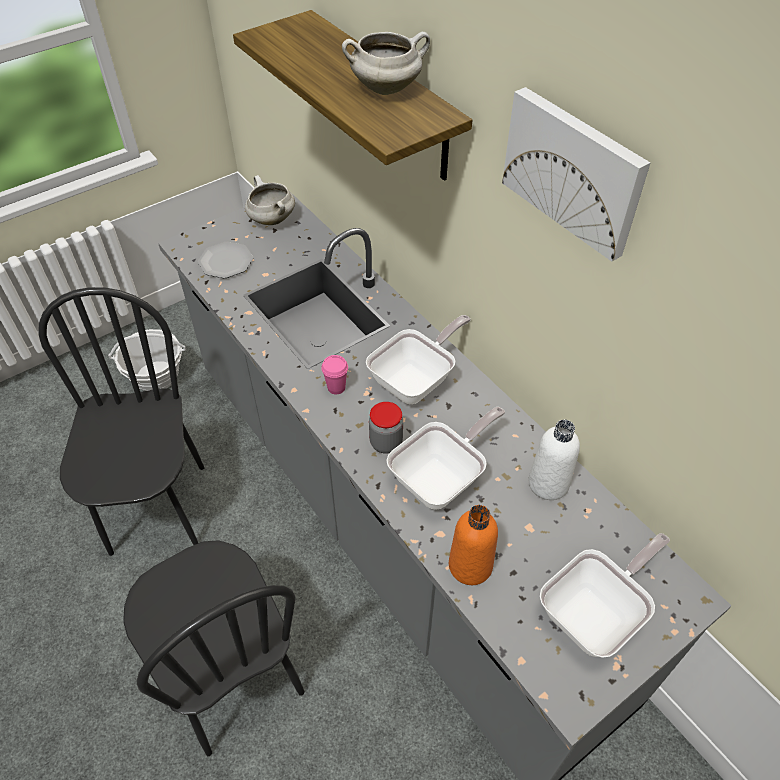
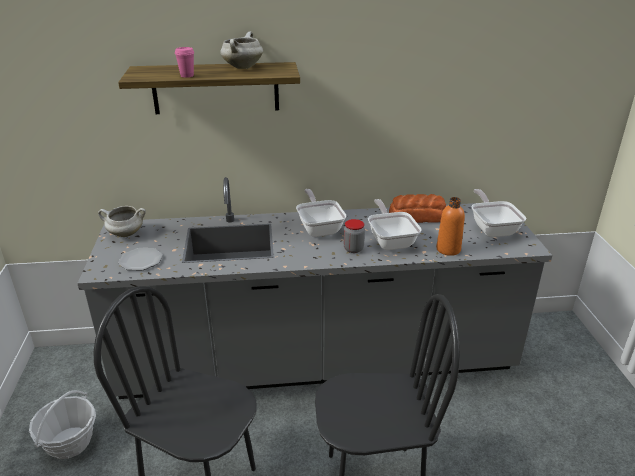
camera: 60 degrees left, 20 degrees down
pink cup [321,355,348,394] -> pink cup moved to [175,47,194,78]
picture [502,87,650,262] -> none
white bottle [528,420,580,500] -> bread [389,194,446,223]

